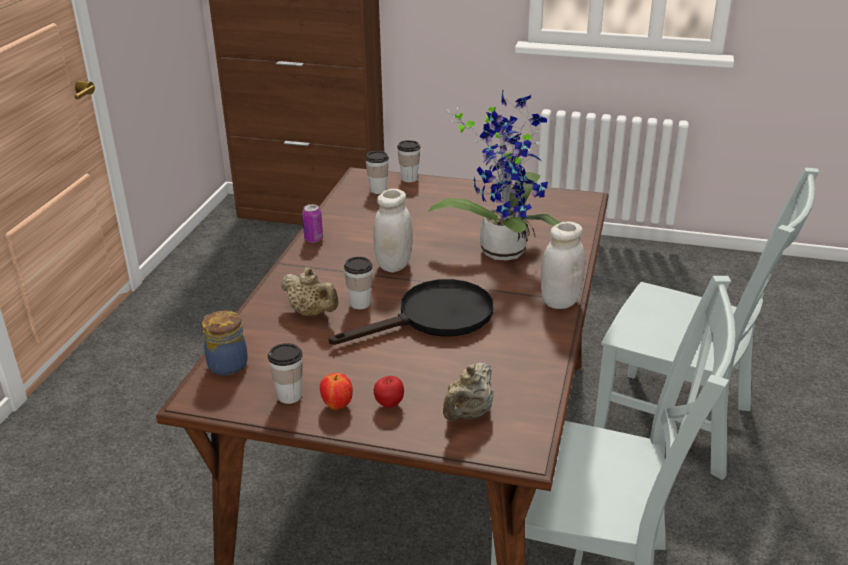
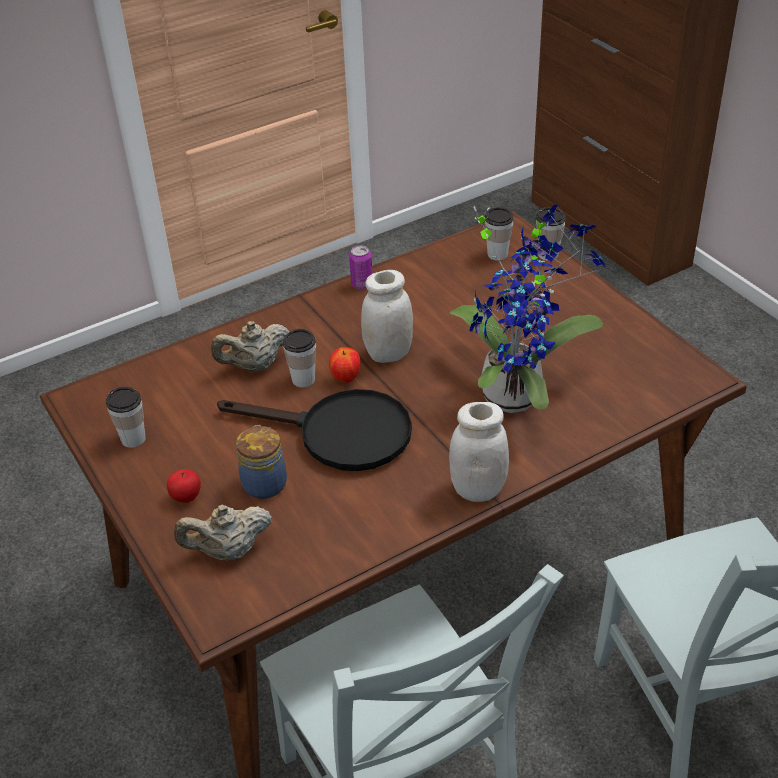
camera: 45 degrees right, 10 degrees up
jar [202,310,248,376] -> jar moved to [236,425,287,499]
beige teapot [281,267,338,317] -> beige teapot turned 75 degrees clockwise [211,321,290,371]
apple [320,373,353,410] -> apple moved to [329,347,361,383]

